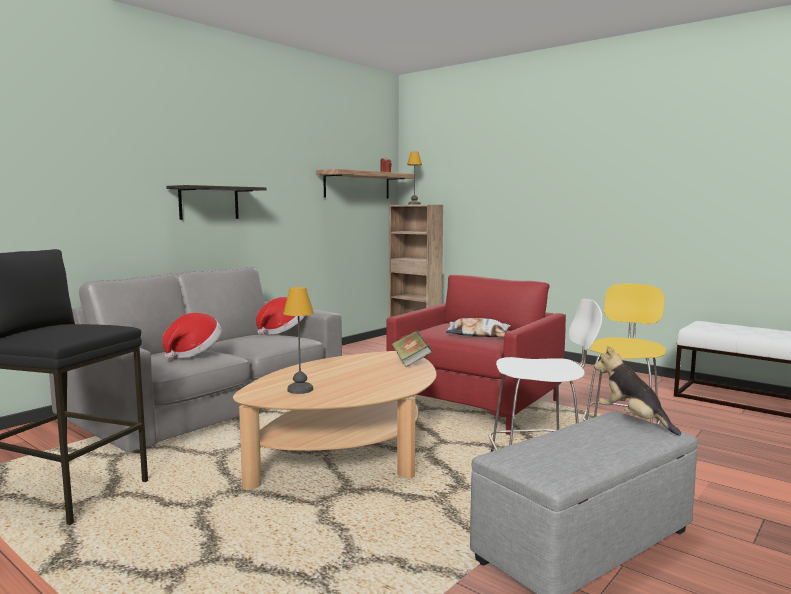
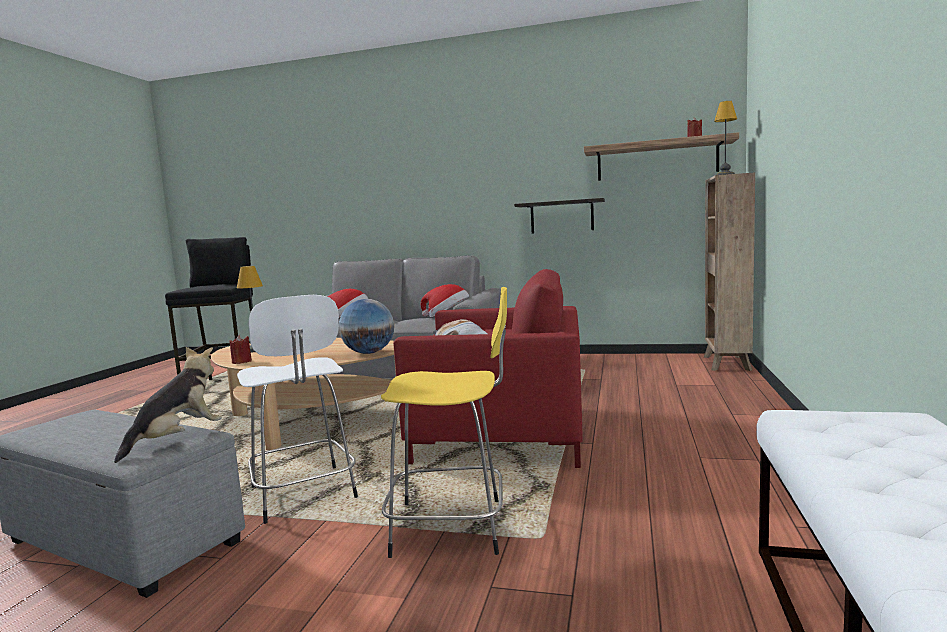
camera: 65 degrees right, 0 degrees up
shelf [166,185,266,220] -> shelf moved to [514,198,605,233]
book [392,331,432,367] -> globe [339,299,394,354]
none -> red candle [230,335,252,364]

